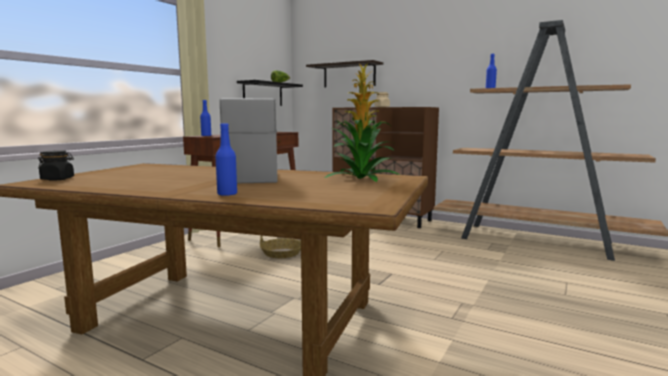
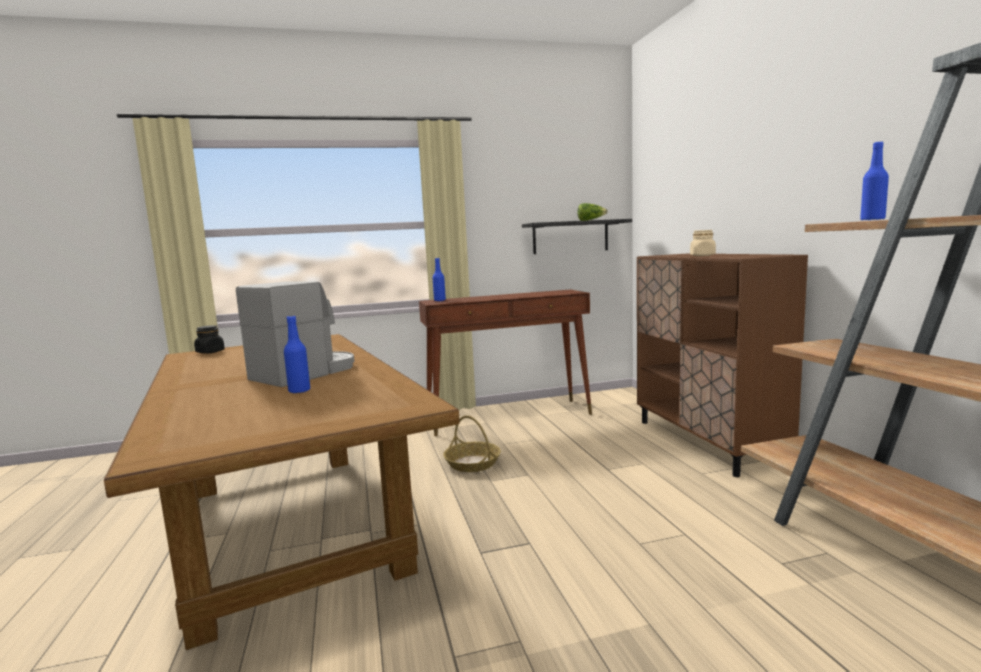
camera: 45 degrees right, 0 degrees up
blue bottle [215,123,237,196] -> blue bottle moved to [284,316,310,393]
shelf [306,60,383,88] -> none
potted plant [325,63,400,182] -> none

